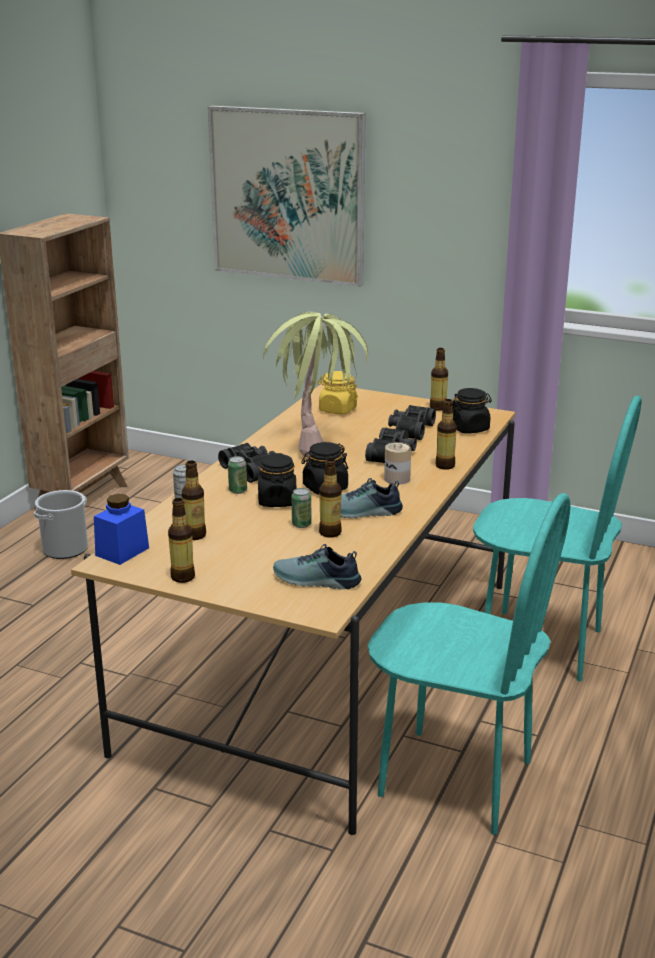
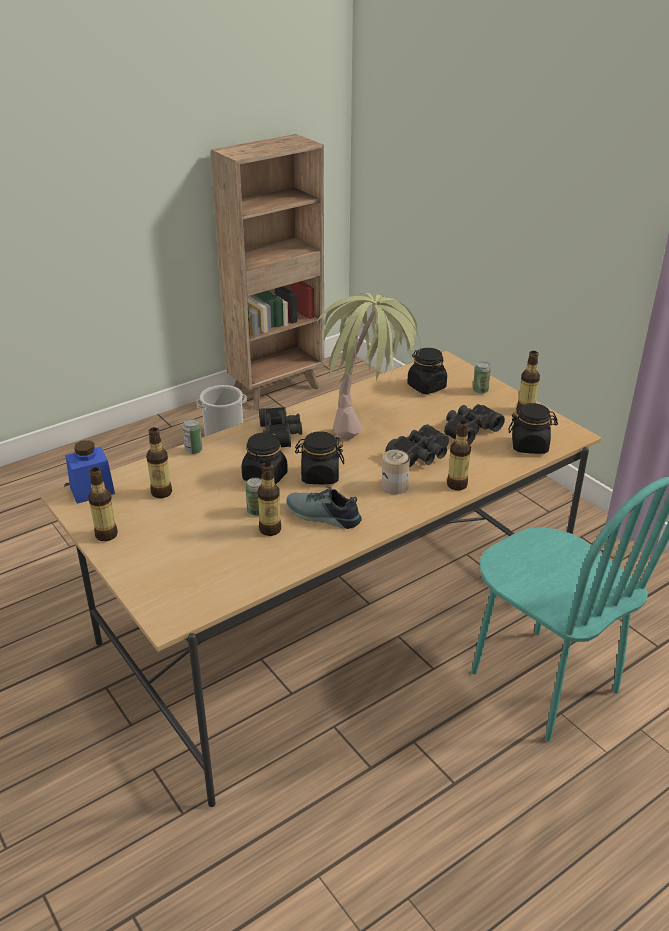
camera: 30 degrees right, 10 degrees up
picture [208,106,366,287] -> none
can [228,456,247,494] -> can moved to [473,362,491,394]
shoe [273,544,361,590] -> none
yellow jar [318,371,358,414] -> black jar [407,348,447,394]
turquoise chair [368,493,571,835] -> none

